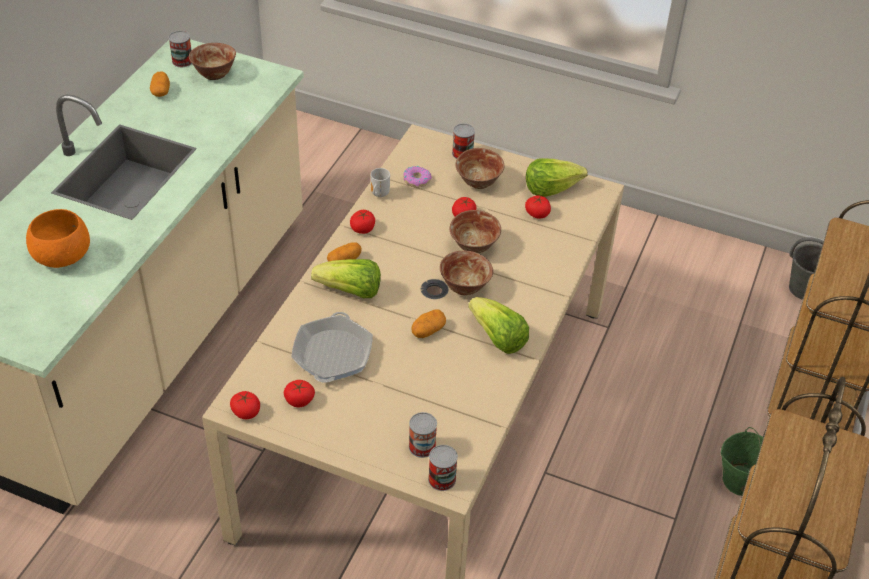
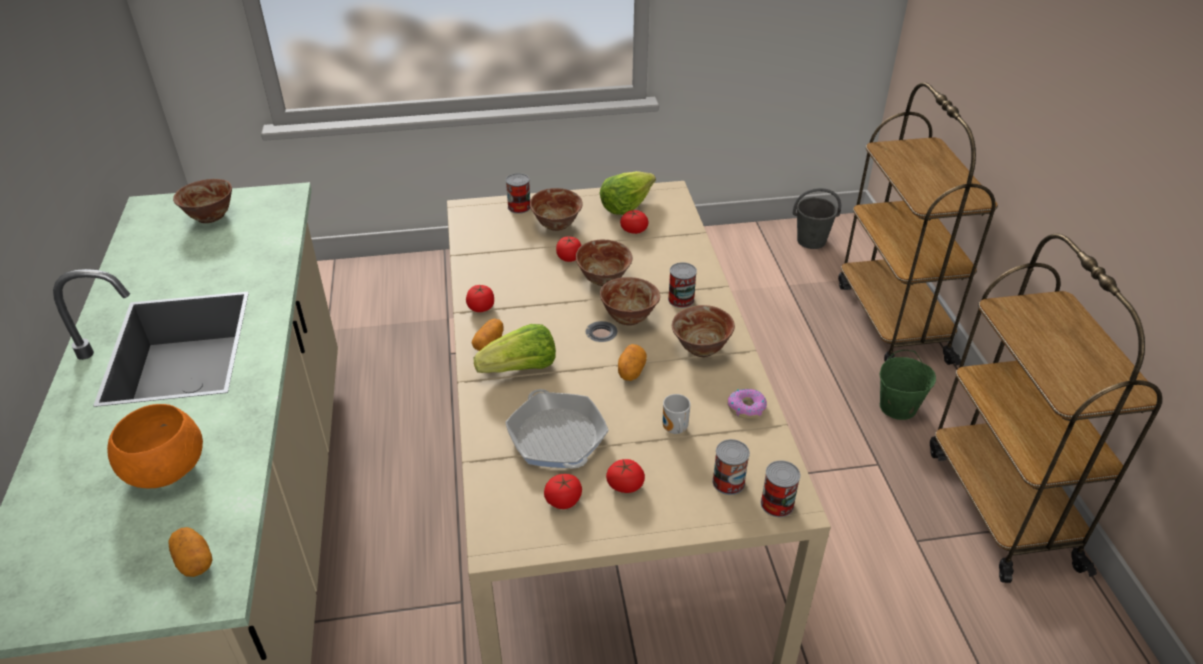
camera: 30 degrees left, 5 degrees down
potato [150,71,170,97] -> potato moved to [168,527,212,577]
can [168,31,192,67] -> can moved to [668,262,697,308]
tomato [230,391,260,419] -> tomato moved to [606,459,645,493]
mug [370,168,390,197] -> mug moved to [663,394,691,434]
donut [403,166,432,188] -> donut moved to [727,389,767,419]
lettuce [468,297,529,354] -> bowl [672,305,735,357]

